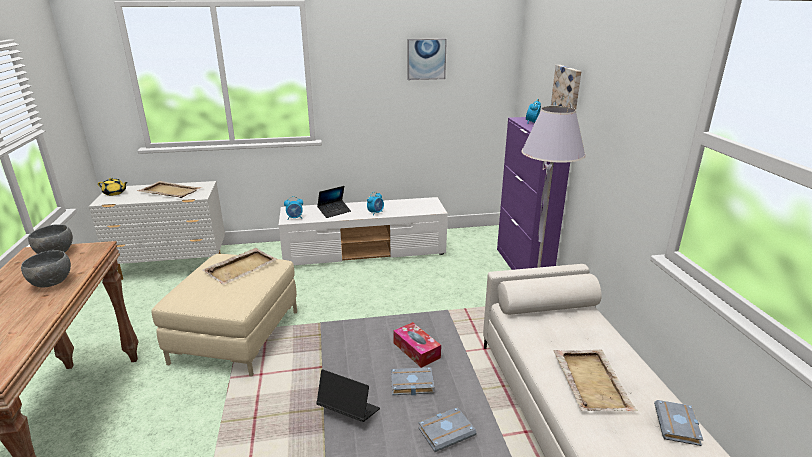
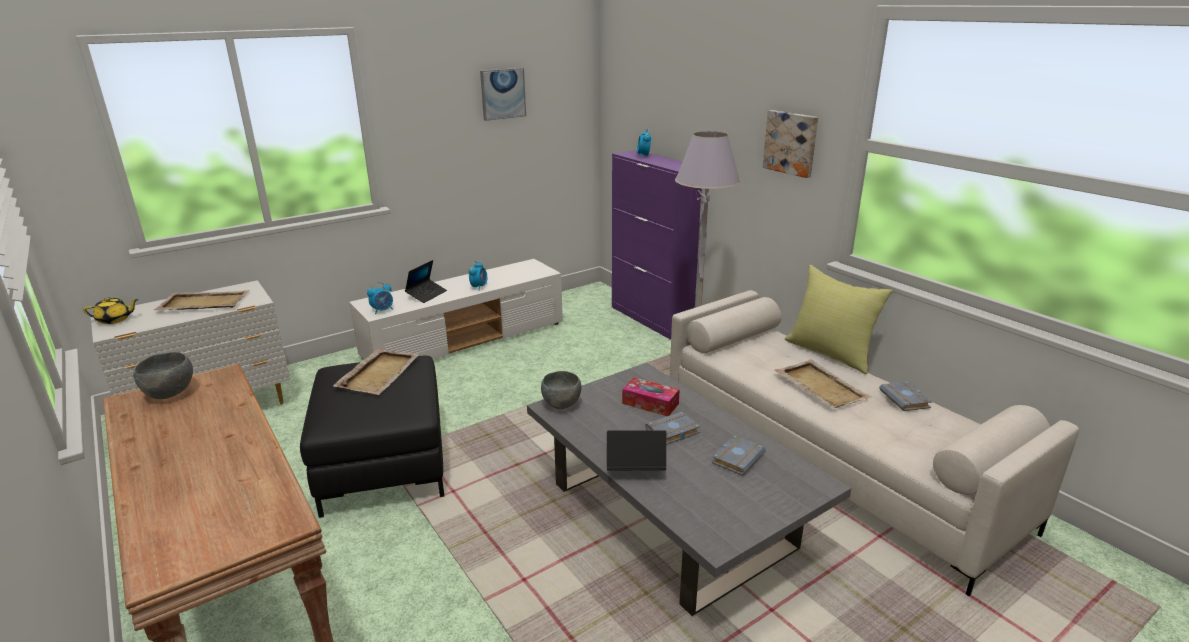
camera: 25 degrees left, 0 degrees up
grey bowl [21,251,71,288] -> grey bowl moved to [541,371,581,409]
beige ottoman [151,254,297,376] -> black ottoman [300,356,444,518]
picture [551,65,582,109] -> picture moved to [763,110,818,178]
none -> yellow pillow [785,265,893,374]

